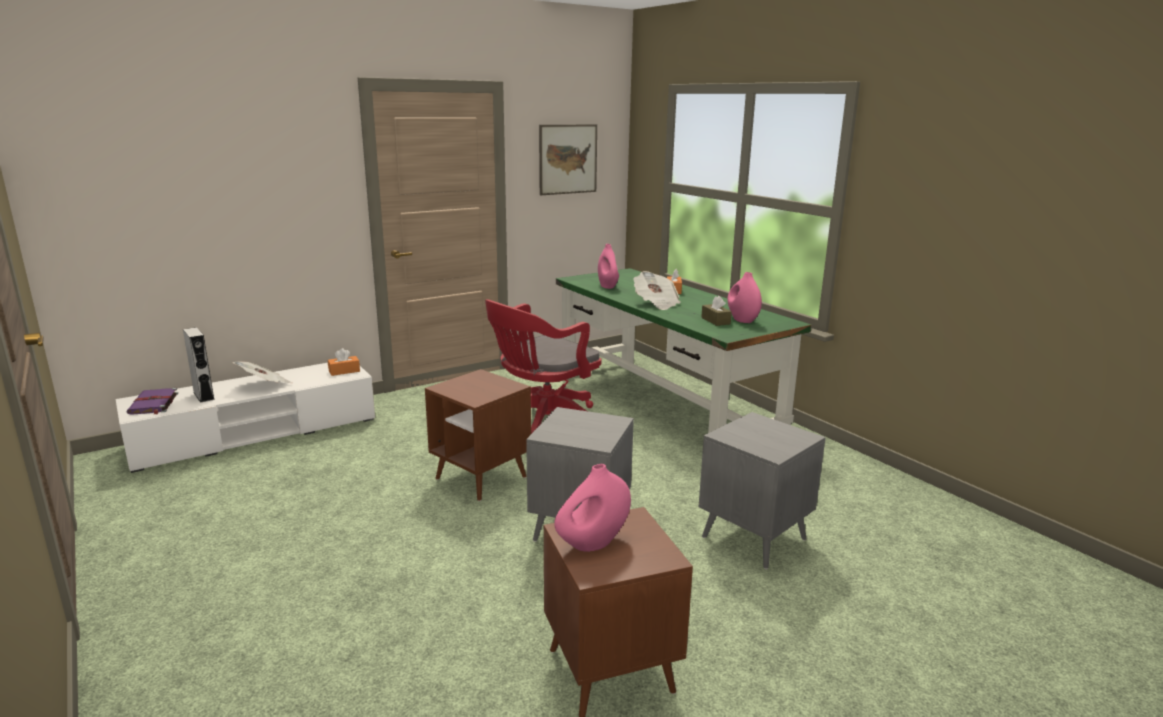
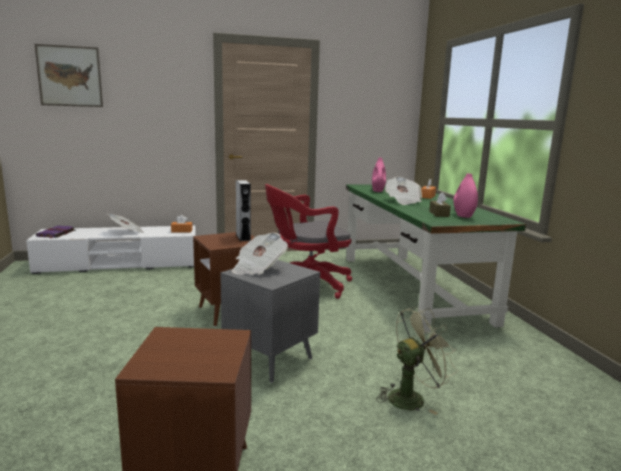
camera: 20 degrees right, 5 degrees down
grey speaker [183,327,215,403] -> grey speaker moved to [236,180,251,241]
picture [539,124,597,195] -> picture moved to [35,44,103,107]
pink vase [554,464,631,552] -> none
grey side table [699,412,826,569] -> green fan [376,307,458,415]
none -> newspaper [232,233,288,275]

